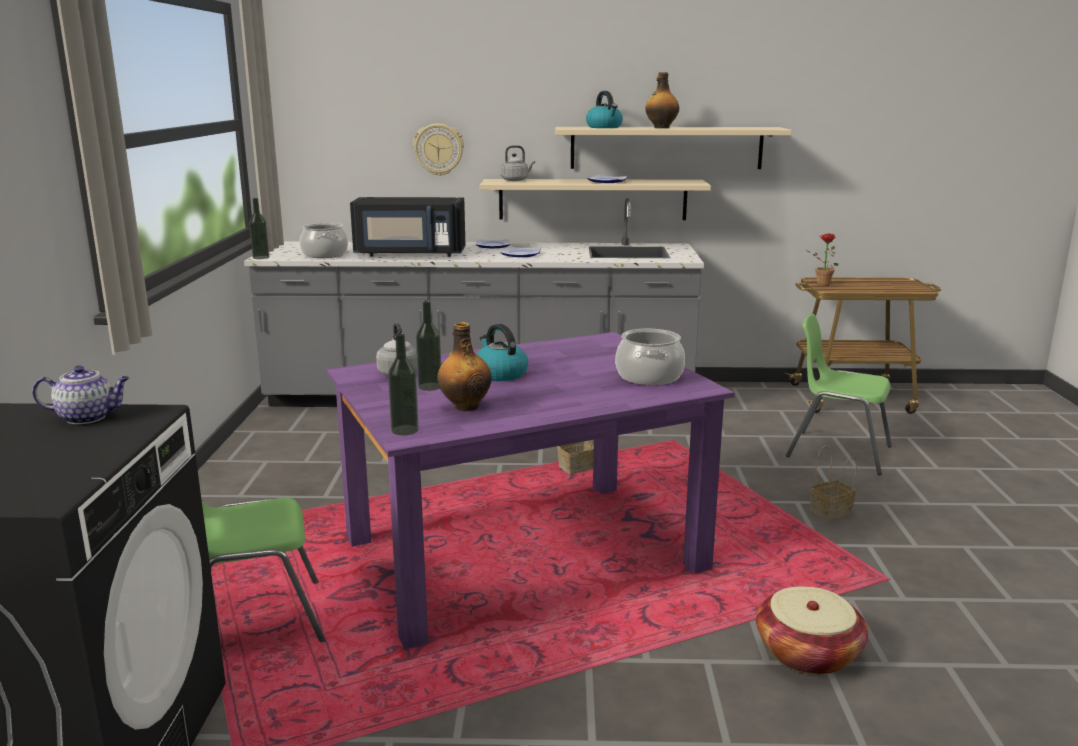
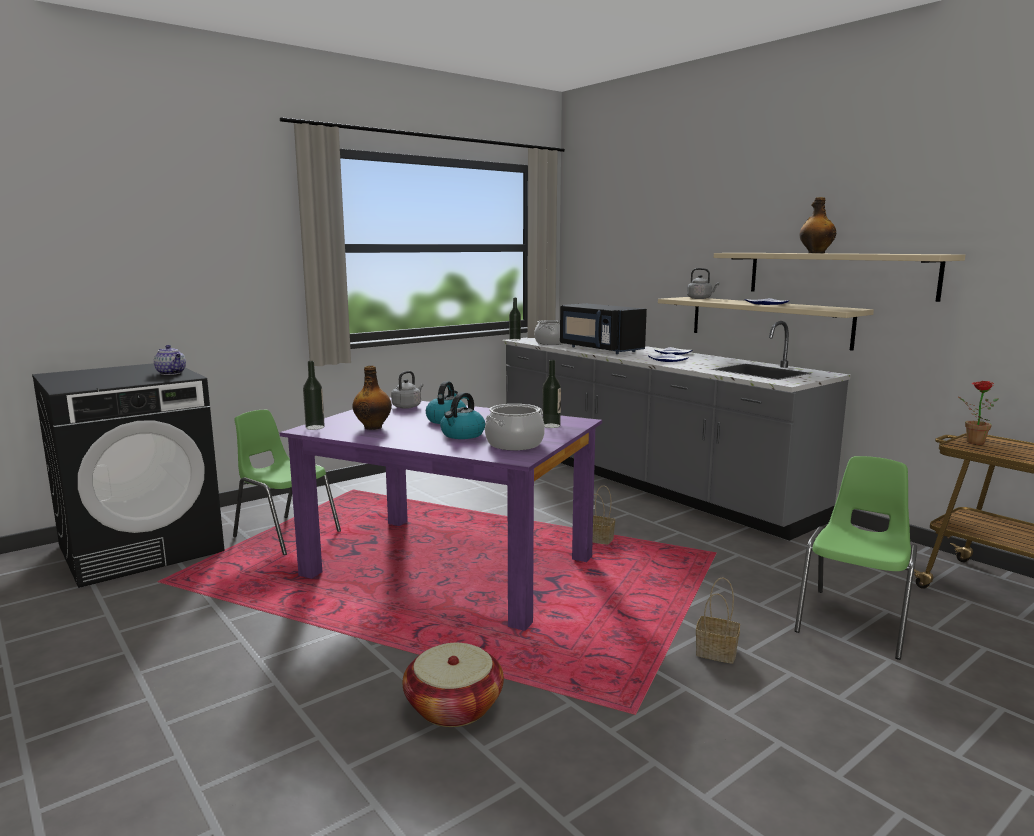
camera: 50 degrees right, 5 degrees down
wall clock [413,124,464,176] -> none
bottle [416,301,441,391] -> bottle moved to [542,360,561,428]
kettle [586,91,623,128] -> kettle moved to [440,392,485,439]
green chair [786,314,892,475] -> green chair turned 45 degrees clockwise [794,456,917,660]

